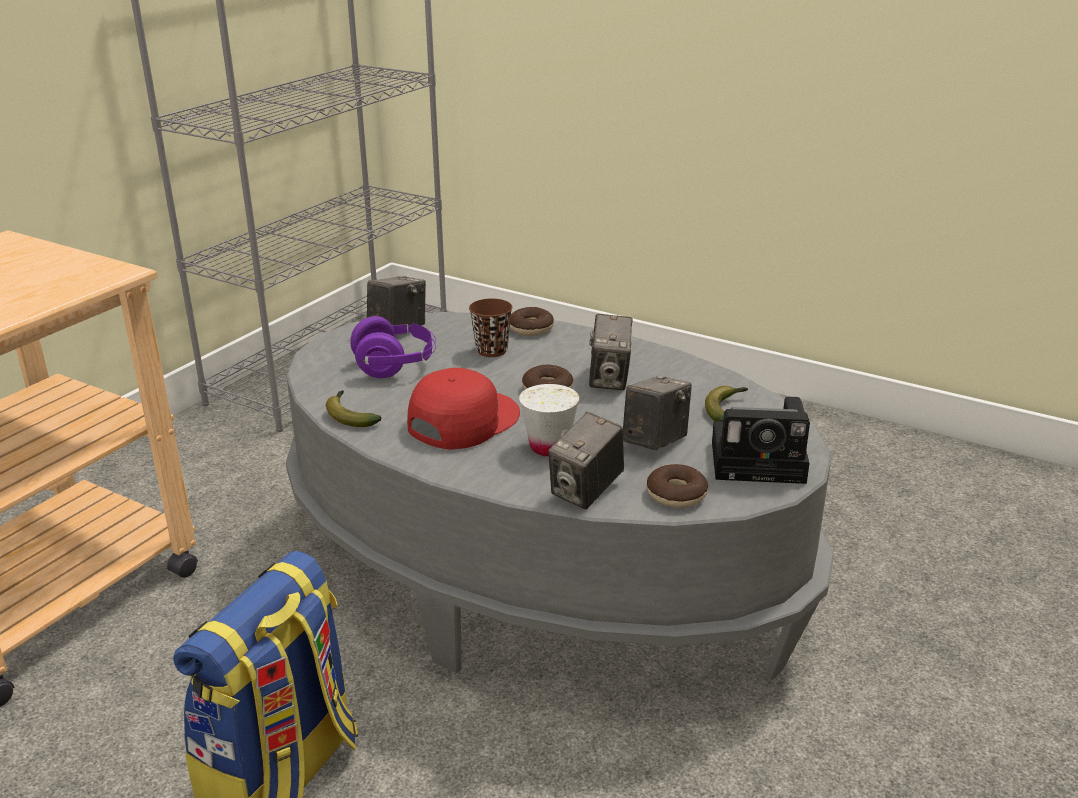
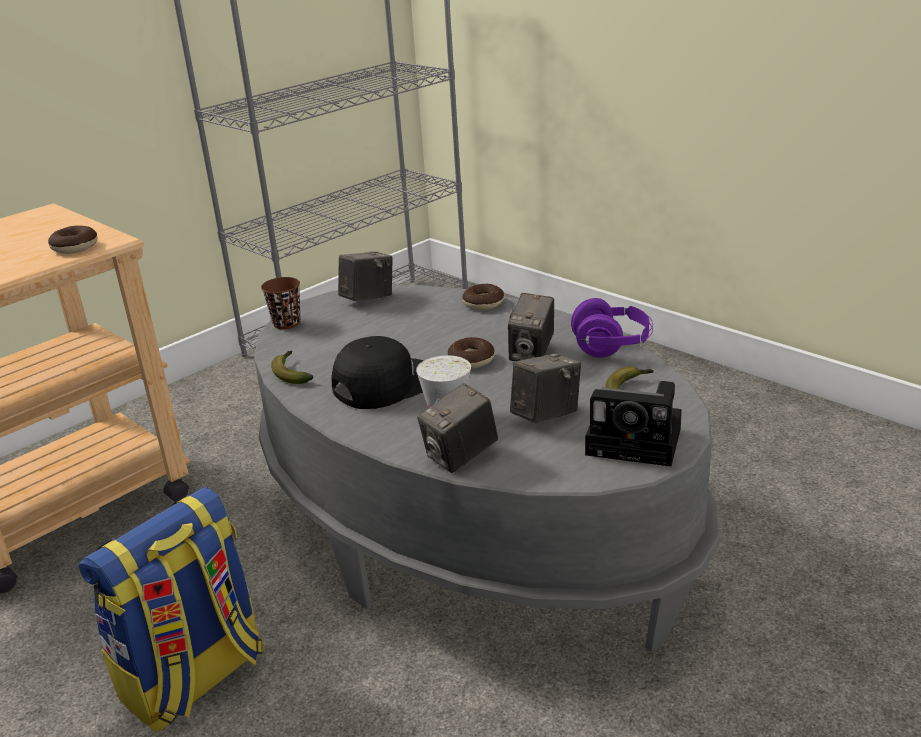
camera: 15 degrees right, 0 degrees up
purple headphones [351,316,436,378] -> purple headphones moved to [571,298,653,358]
red cap [407,368,520,450] -> black cap [332,336,424,409]
brown cup [469,299,512,357] -> brown cup moved to [261,277,301,329]
donut [647,464,708,508] -> donut moved to [48,225,97,254]

